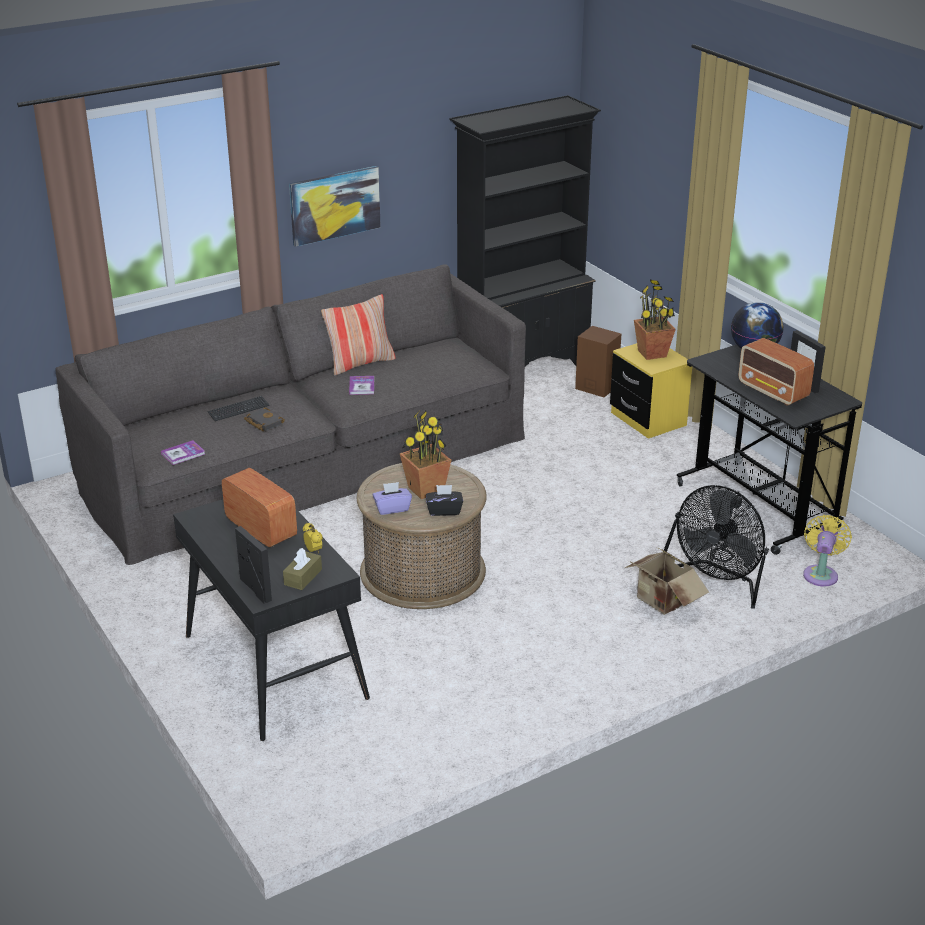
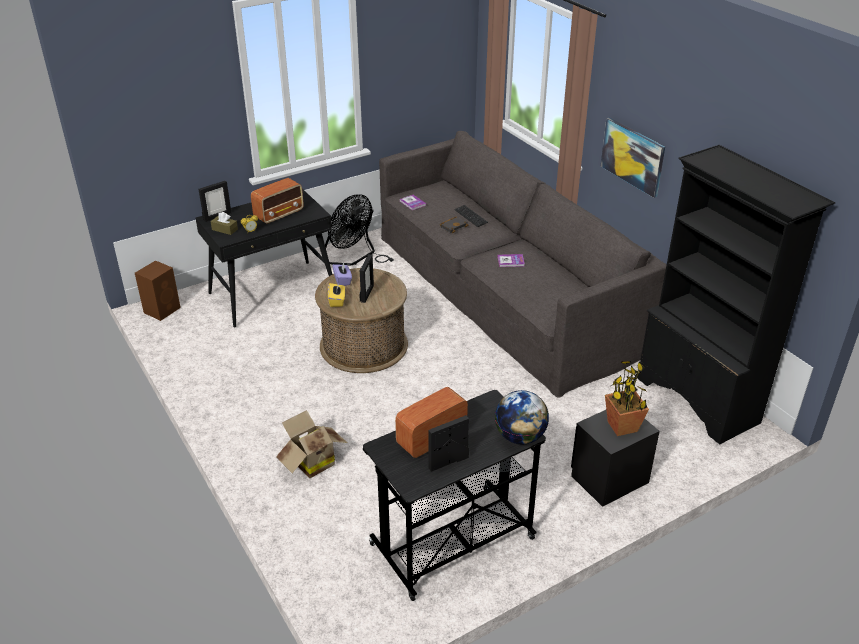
camera: 90 degrees right, 5 degrees up
pillow [321,294,396,376] -> none
potted plant [400,409,451,499] -> picture frame [359,254,374,303]
black tissue box [426,485,463,516] -> yellow tissue box [328,283,345,307]
brown speaker [575,326,621,397] -> brown speaker moved to [135,260,181,321]
yellow nightstand [610,343,692,439] -> black nightstand [571,410,660,507]
black fan [663,485,769,609] -> black fan moved to [325,194,394,265]
yellow fan [803,515,852,587] -> none

